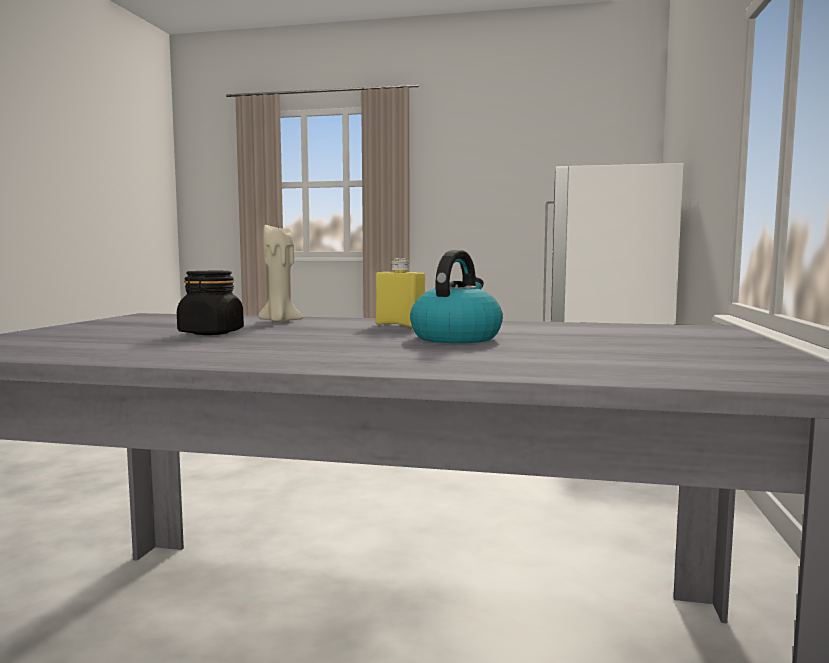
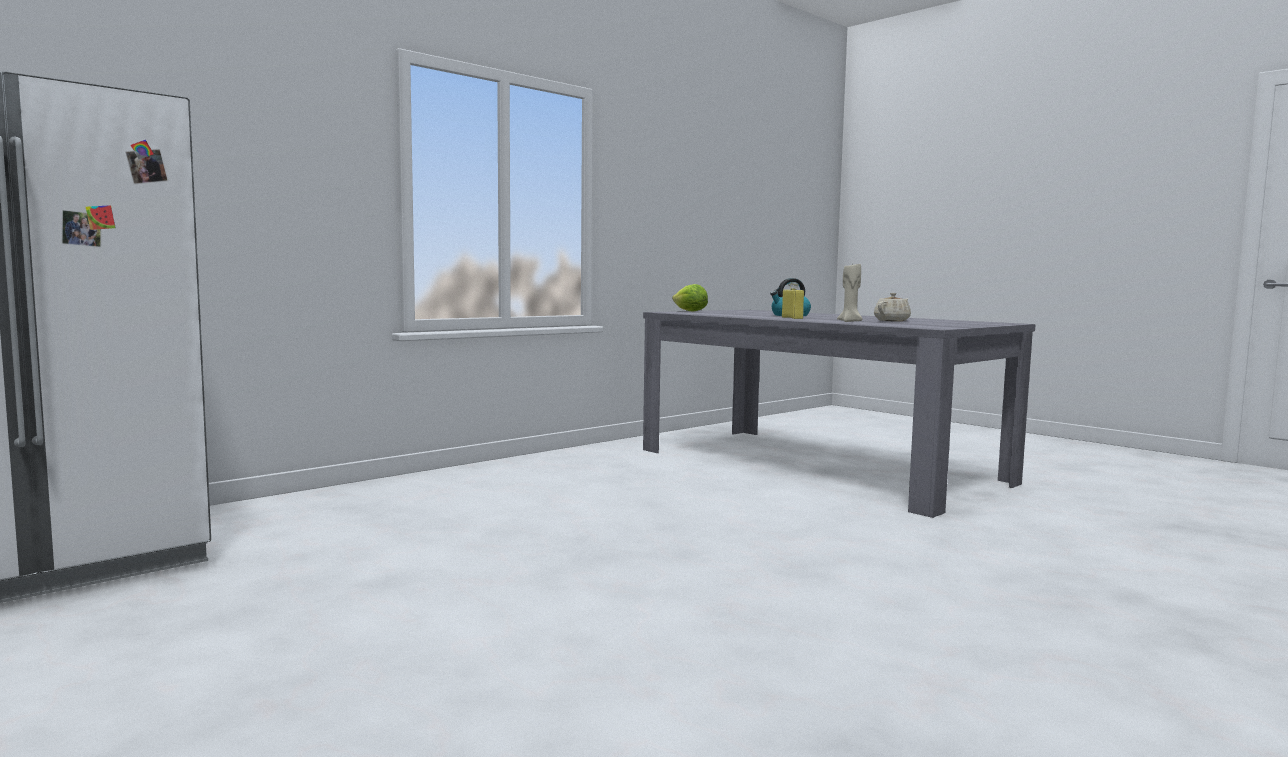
camera: 145 degrees left, 0 degrees up
black jar [177,271,244,335] -> beige teapot [874,293,911,321]
none -> lettuce [672,284,708,311]

